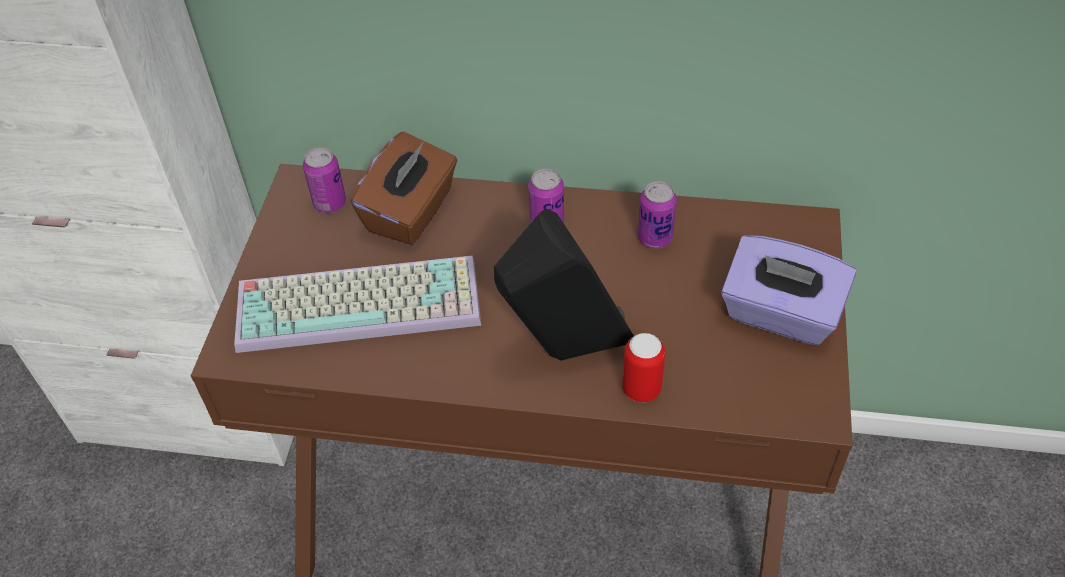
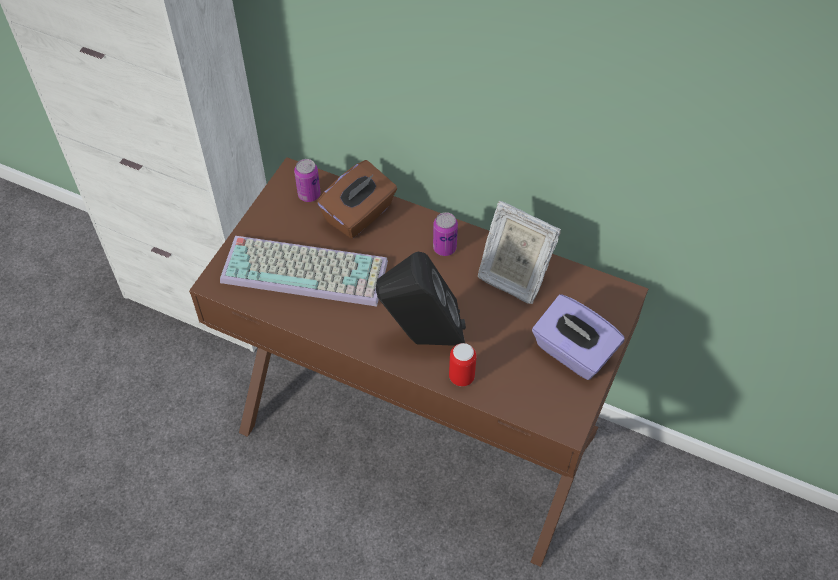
camera: 15 degrees right, 5 degrees up
can [638,181,677,249] -> picture frame [478,201,561,304]

